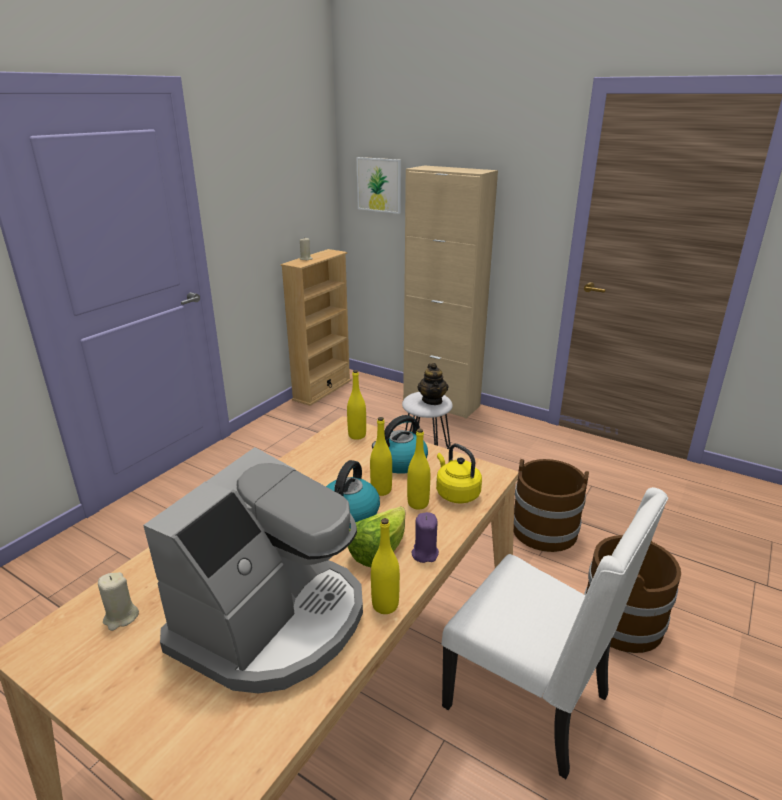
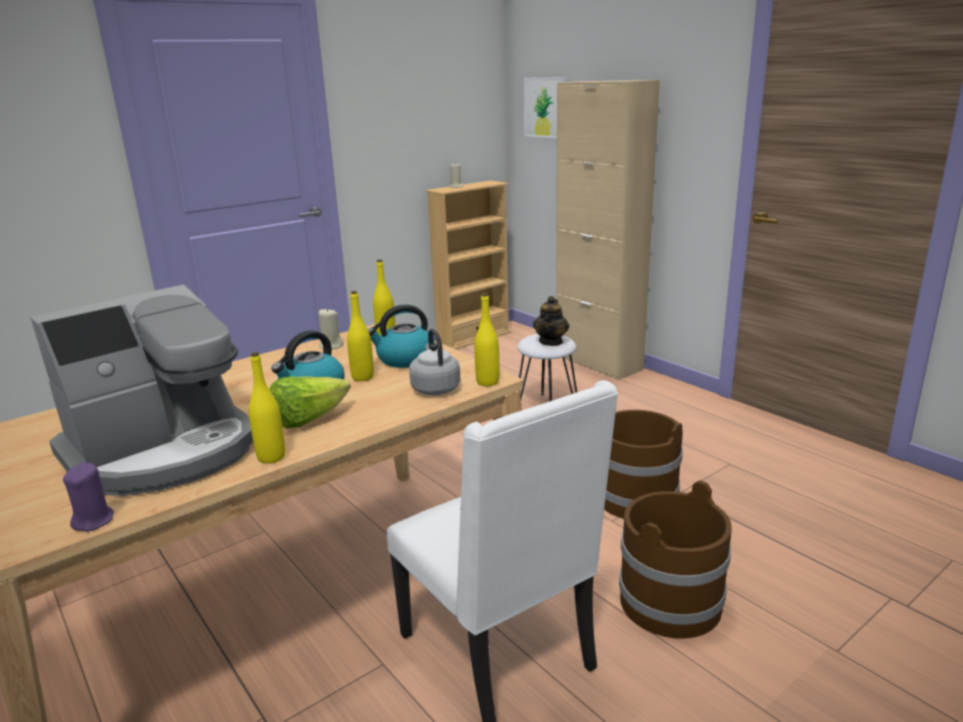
camera: 20 degrees right, 5 degrees down
beige candle [98,572,139,631] -> beige candle moved to [318,309,344,350]
yellow bottle [407,429,430,509] -> yellow bottle moved to [474,293,499,386]
purple candle [411,512,439,563] -> purple candle moved to [63,463,114,532]
yellow kettle [436,444,482,504] -> grey kettle [409,328,460,395]

